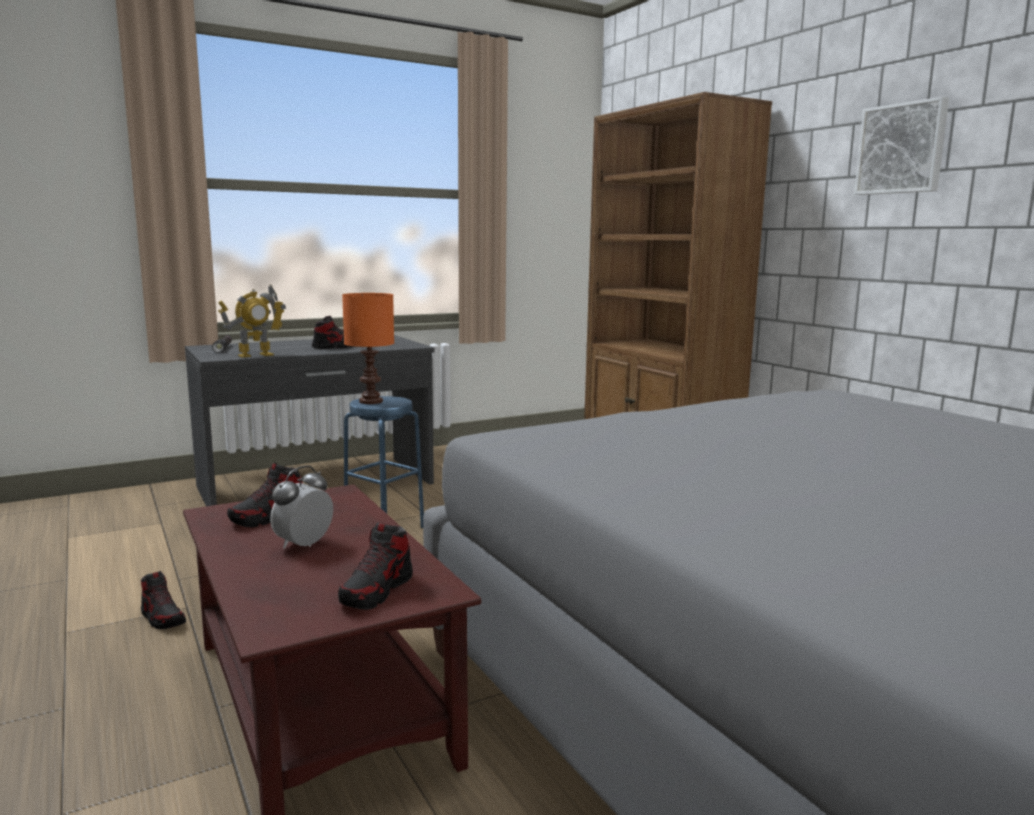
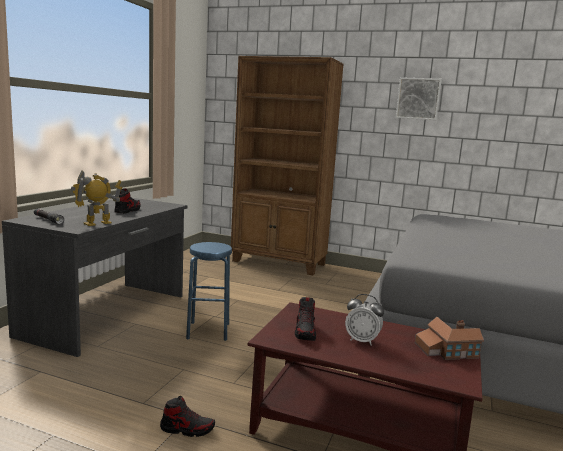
camera: 40 degrees left, 0 degrees up
toy robot [218,284,286,357] -> toy robot turned 150 degrees counterclockwise [71,170,123,226]
alarm clock [270,466,333,549] -> alarm clock turned 60 degrees counterclockwise [345,294,384,346]
shoe [338,522,413,610] -> toy house [415,317,484,360]
orange table lamp [342,293,394,404] -> none

